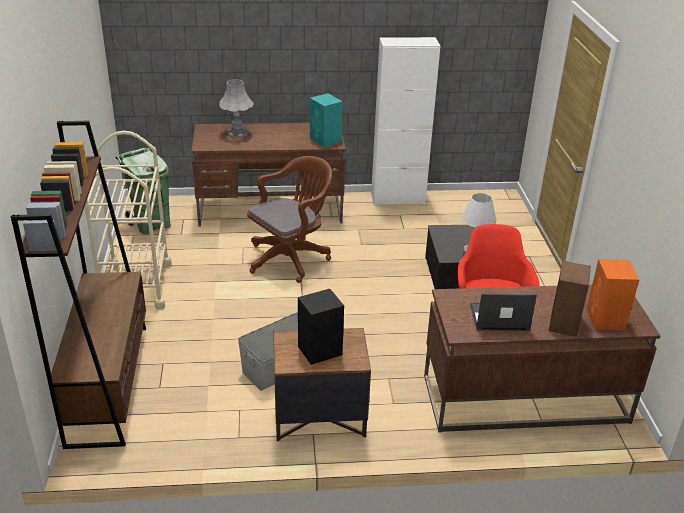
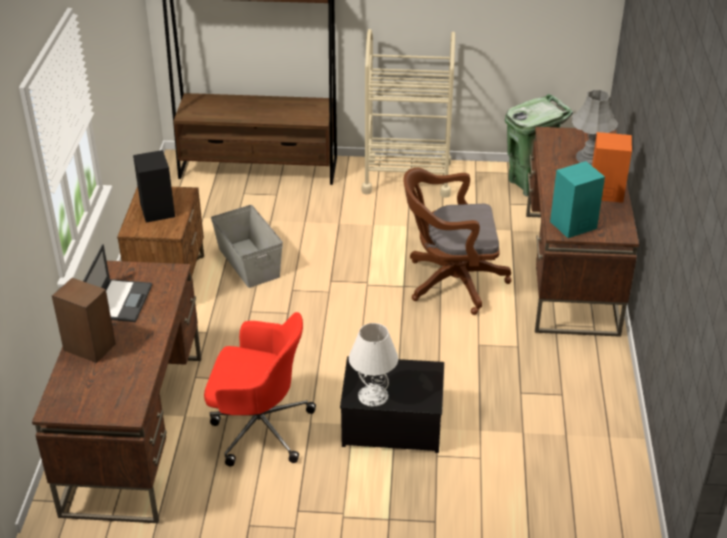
camera: 100 degrees right, 5 degrees up
brown office chair [247,156,332,283] -> brown office chair turned 120 degrees clockwise [403,168,512,315]
white cabinet [371,37,440,205] -> none
orange speaker [586,259,639,330] -> orange speaker moved to [592,132,632,203]

